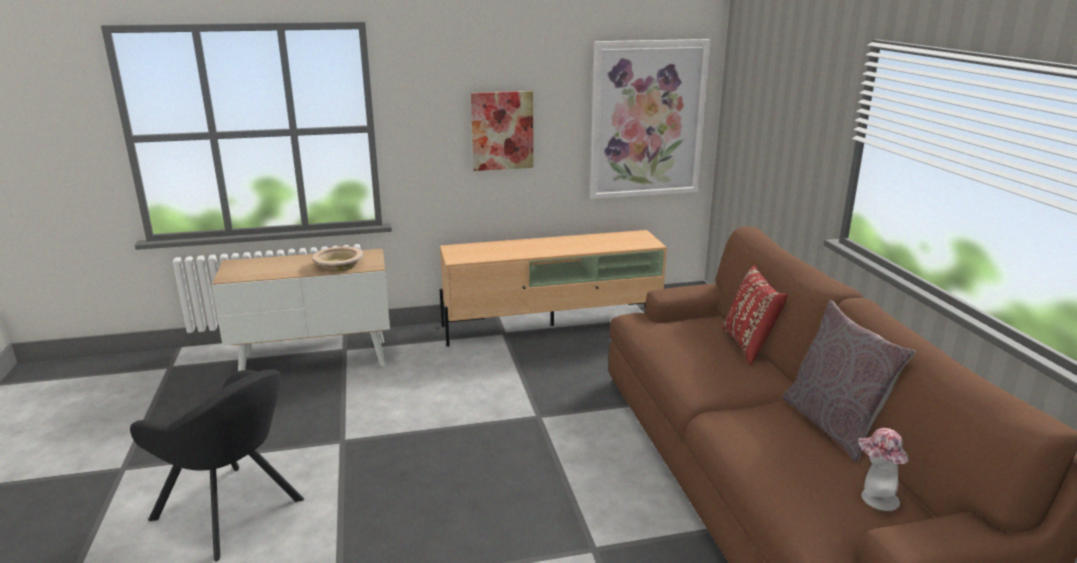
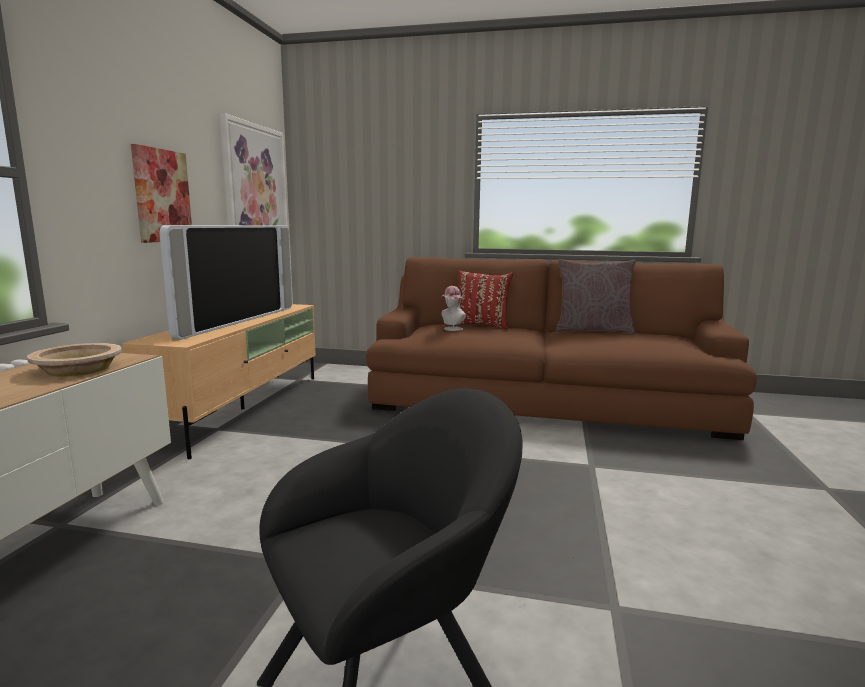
camera: 65 degrees left, 10 degrees down
hat [858,428,909,511] -> hat moved to [440,286,466,331]
none -> television [159,225,292,340]

